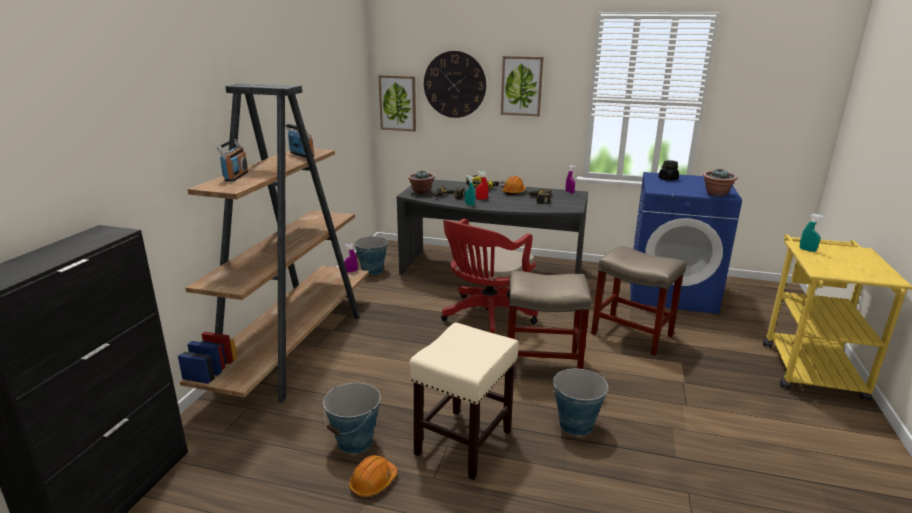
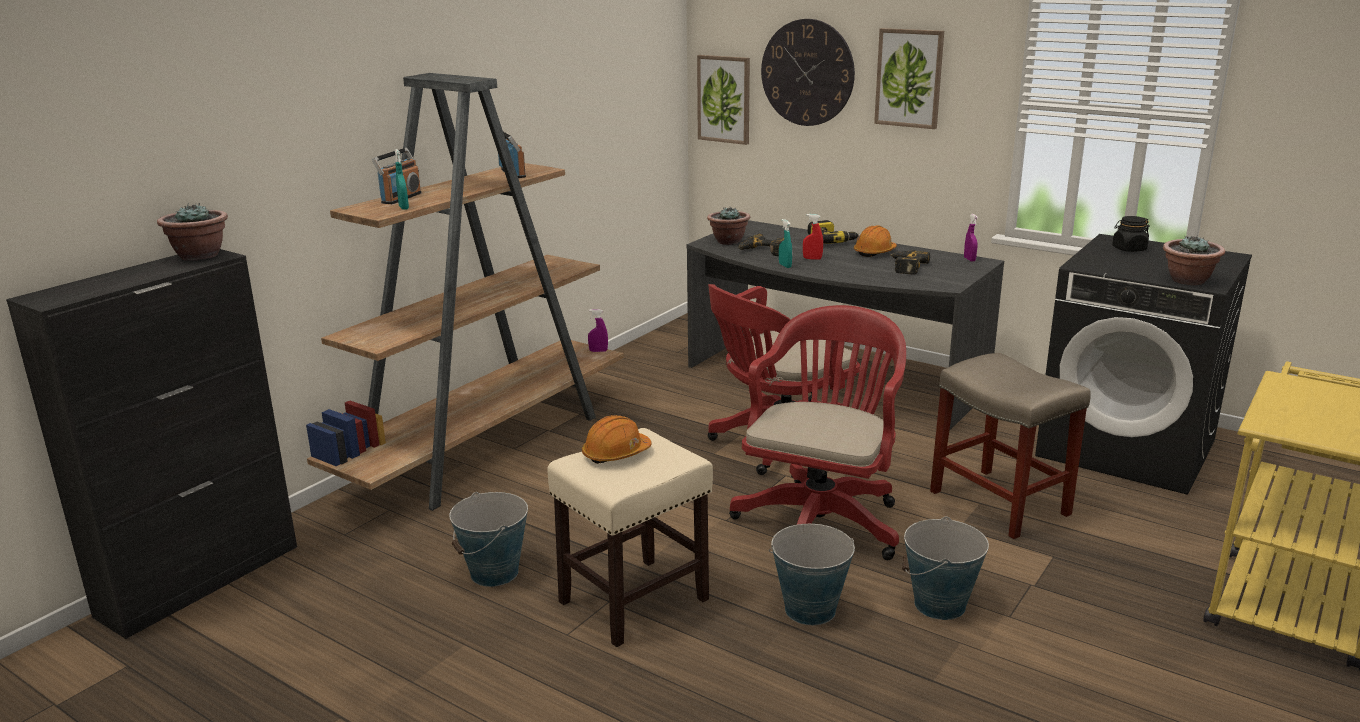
camera: 20 degrees right, 0 degrees up
orange hard hat [349,455,397,497] -> orange hard hat moved to [582,415,652,464]
bucket [354,235,388,275] -> bucket moved to [902,516,989,620]
beige stool [507,271,591,369] -> red office chair [729,305,906,560]
blue washing machine [630,172,742,314] -> black washing machine [1035,234,1252,495]
turquoise spray bottle [800,214,824,252] -> turquoise spray bottle moved to [395,149,409,210]
none -> potted plant [157,203,228,261]

